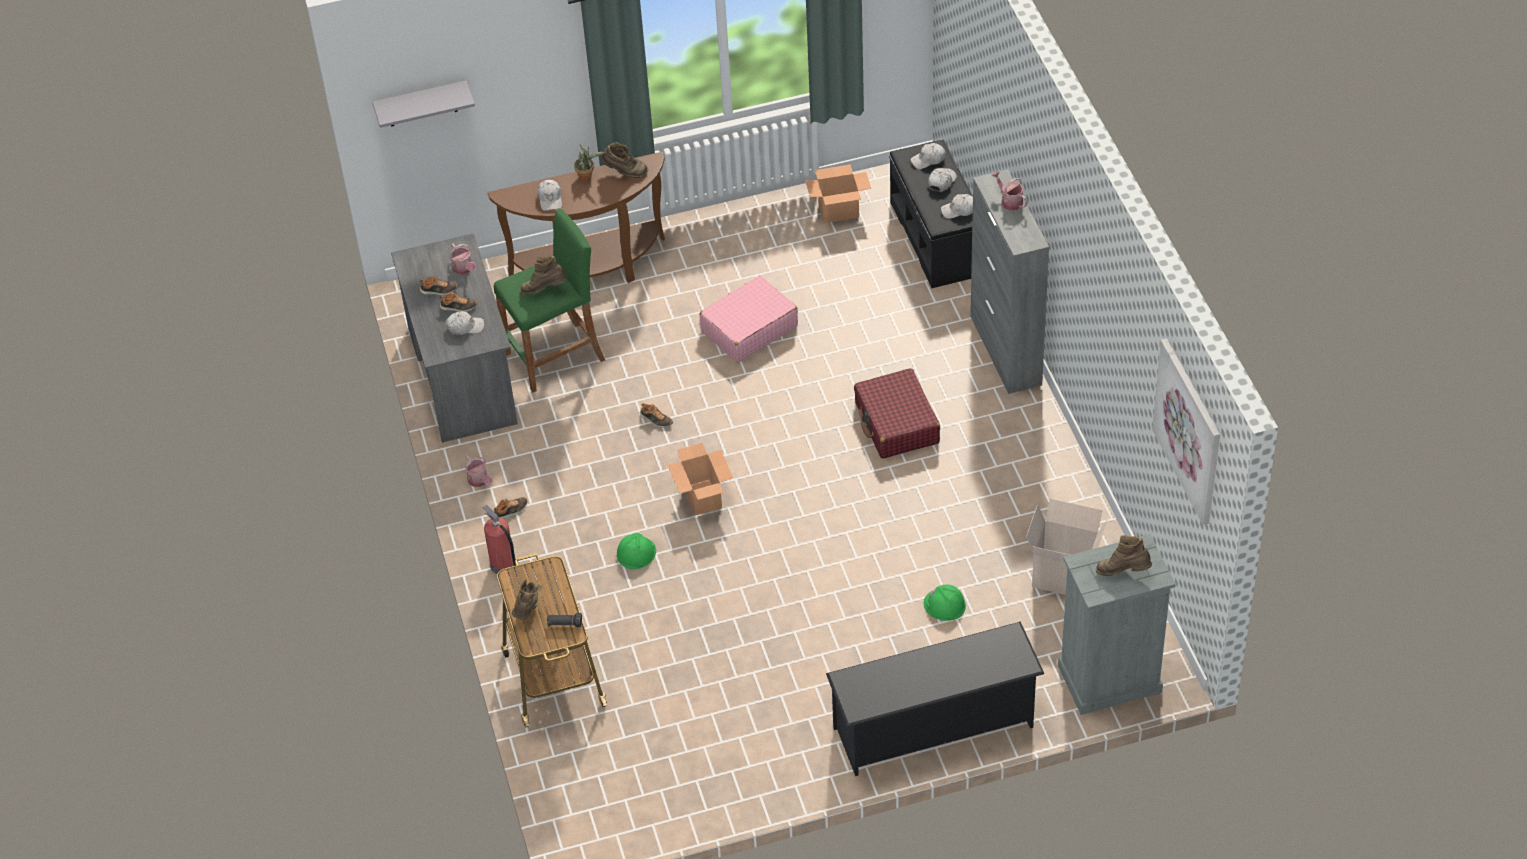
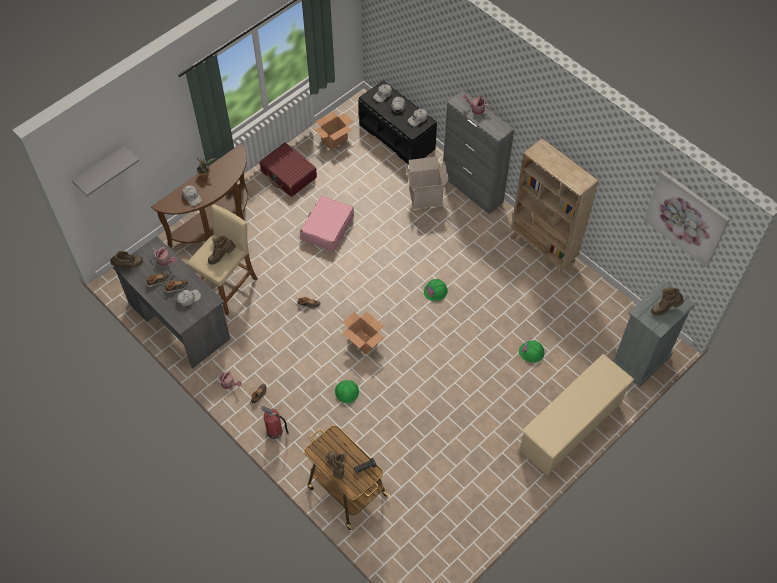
camera: 30 degrees left, 10 degrees up
green stool [494,209,605,392] -> beige stool [187,204,258,316]
brown boot [601,142,648,178] -> brown boot moved to [110,251,143,268]
black shoe rack [826,622,1044,776] -> beige shoe rack [519,354,635,476]
red suitcase [854,368,940,459] -> red suitcase moved to [259,143,317,197]
cardboard box [1026,499,1108,595] -> cardboard box moved to [405,156,449,209]
none -> green hard hat [424,279,448,301]
none -> beige bookcase [511,138,599,276]

